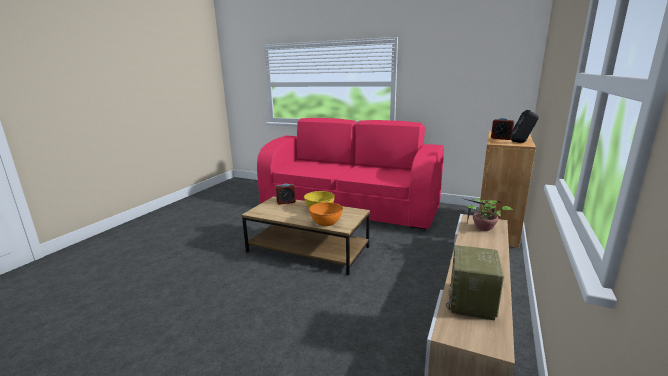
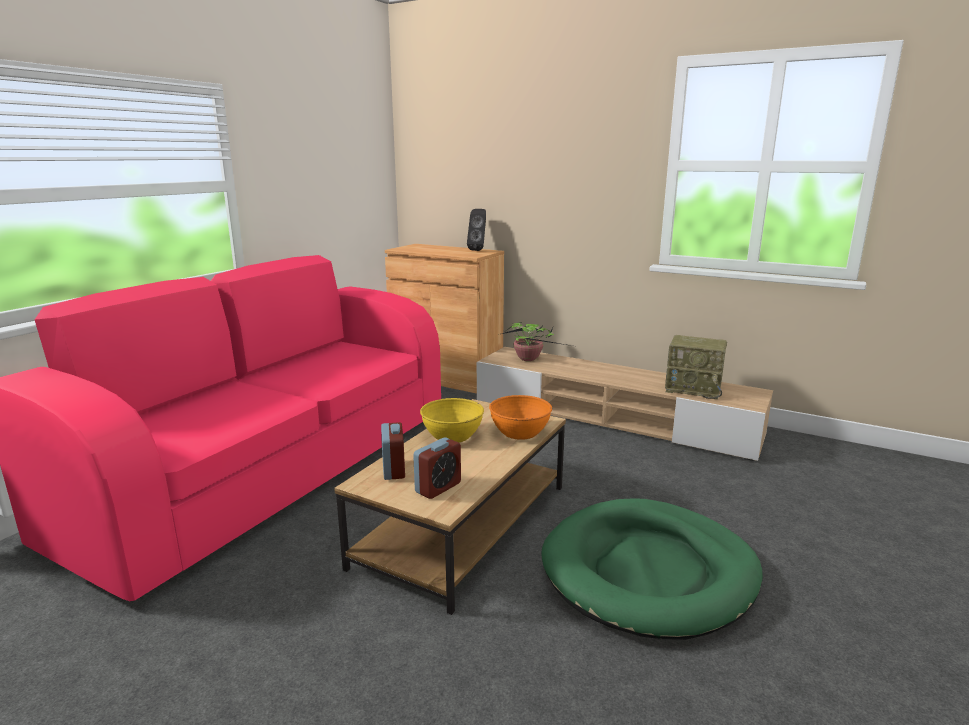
camera: 85 degrees left, 0 degrees up
alarm clock [491,118,515,140] -> alarm clock moved to [413,437,461,499]
none -> green dog bed [541,498,763,640]

